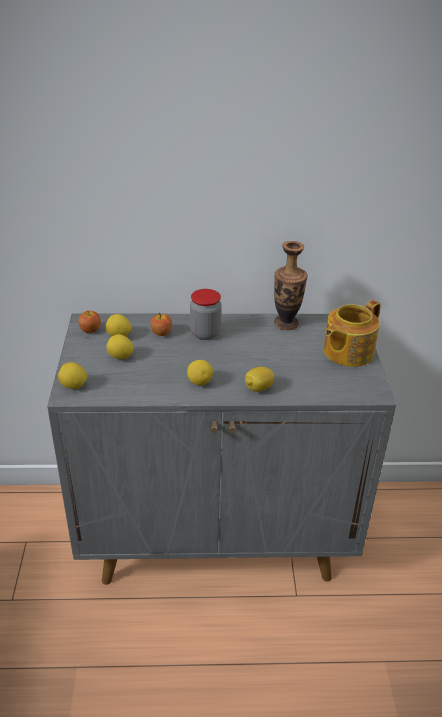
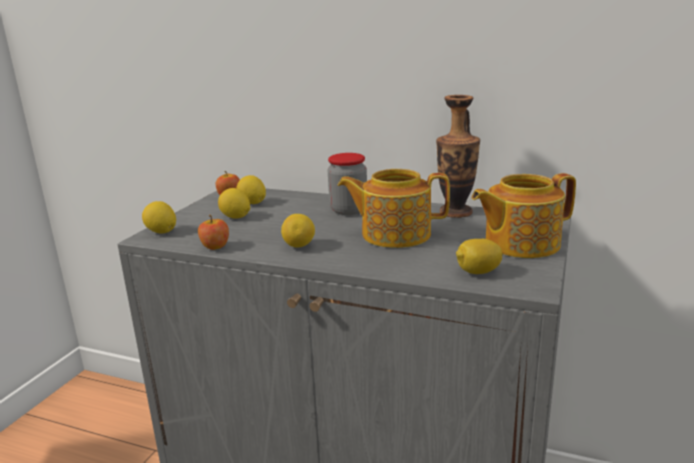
camera: 25 degrees right, 15 degrees down
apple [150,313,172,336] -> apple moved to [198,215,229,250]
lemon [245,367,274,392] -> lemon moved to [456,239,503,274]
none -> teapot [338,169,450,248]

